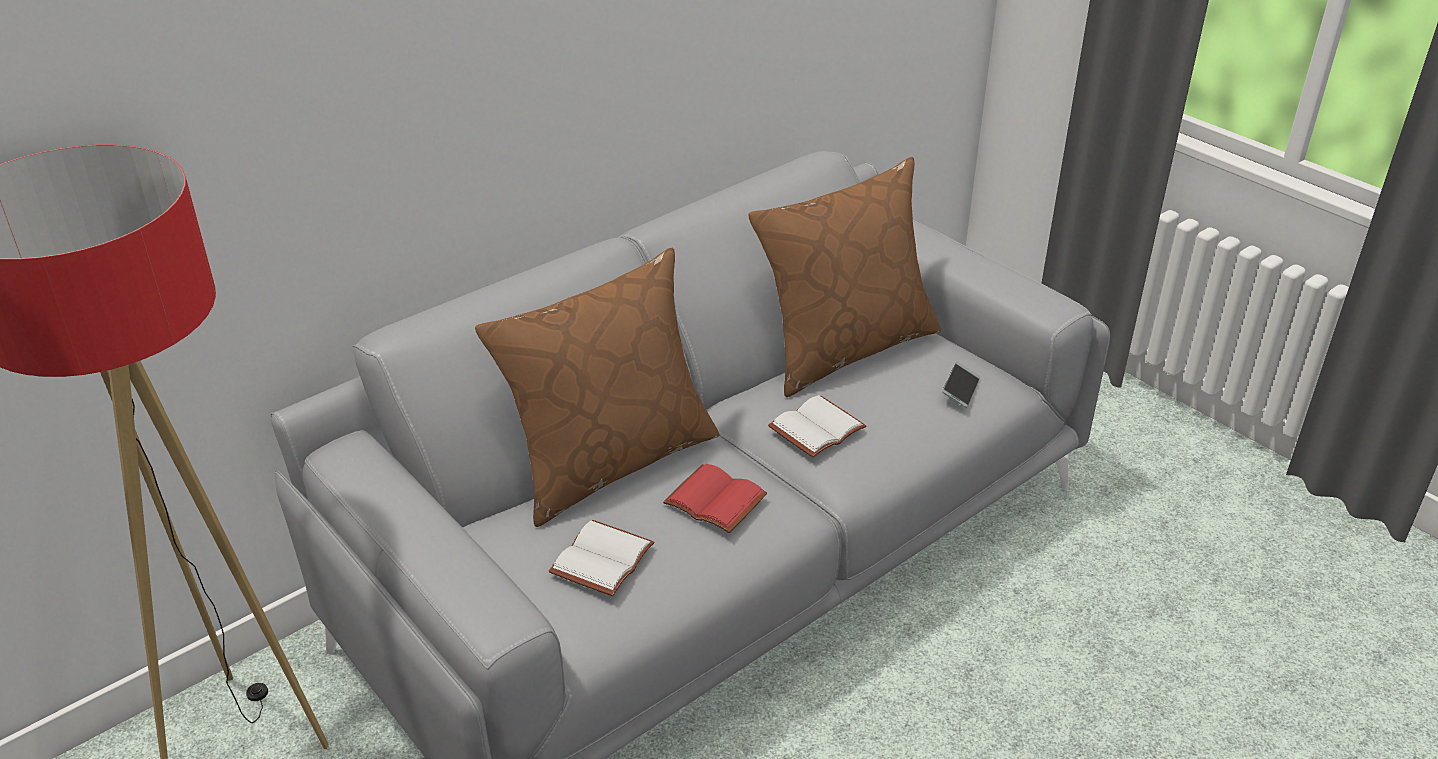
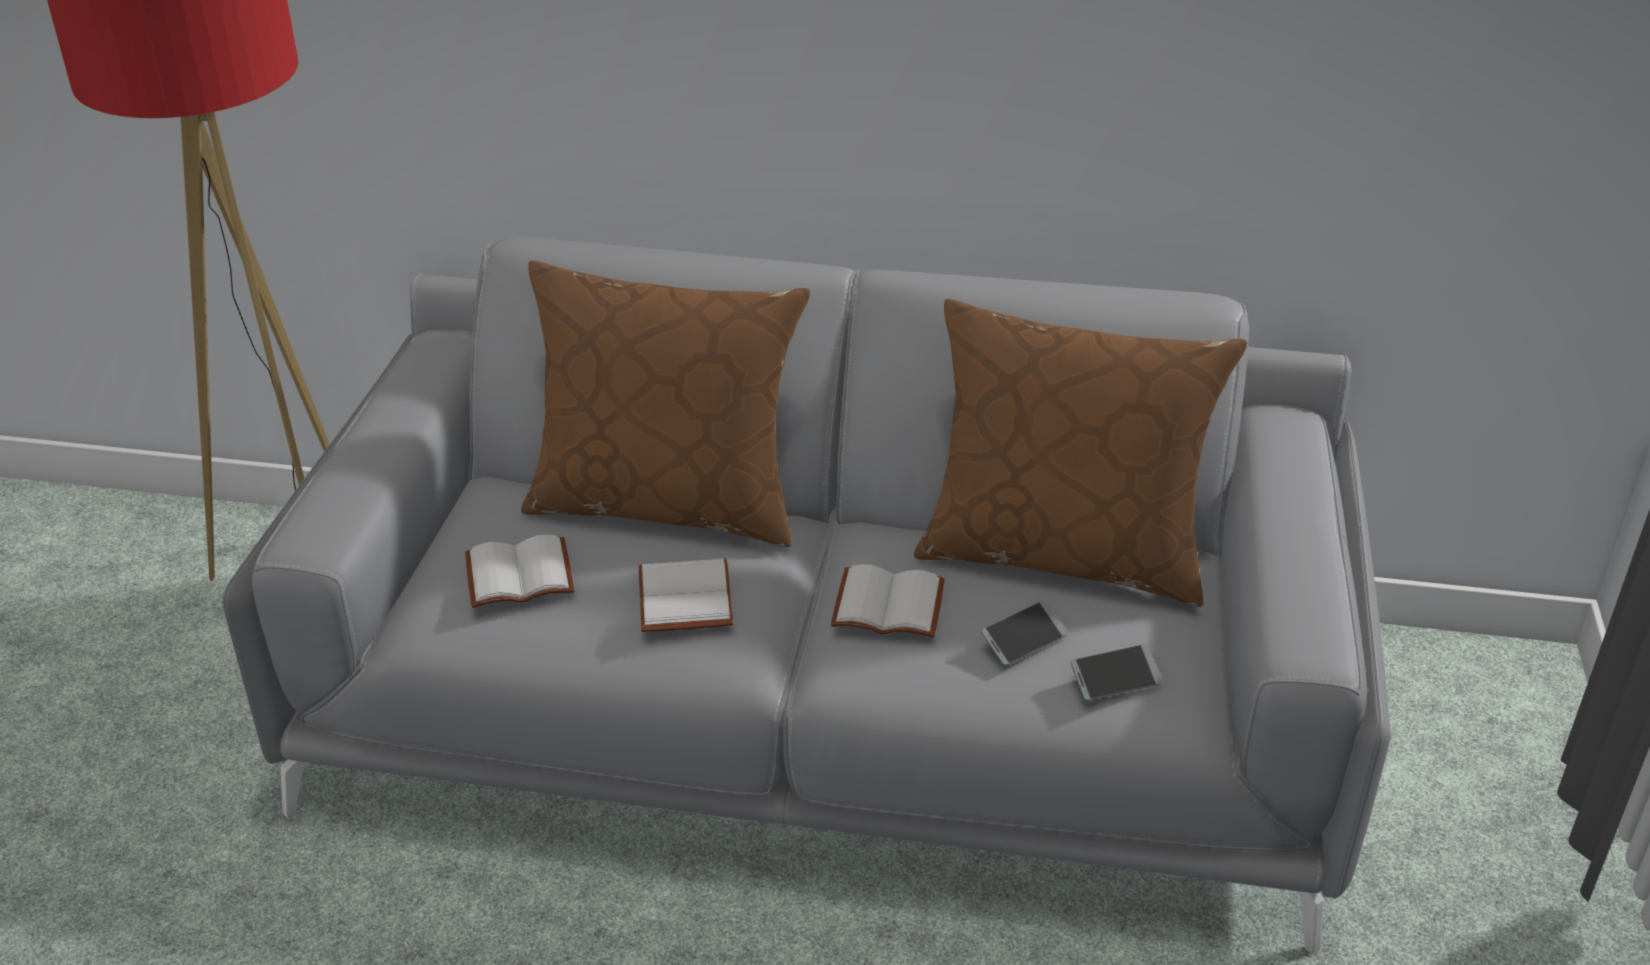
camera: 50 degrees right, 0 degrees up
red book [663,464,767,533] -> white book [639,559,733,632]
none -> phone [981,601,1067,666]

